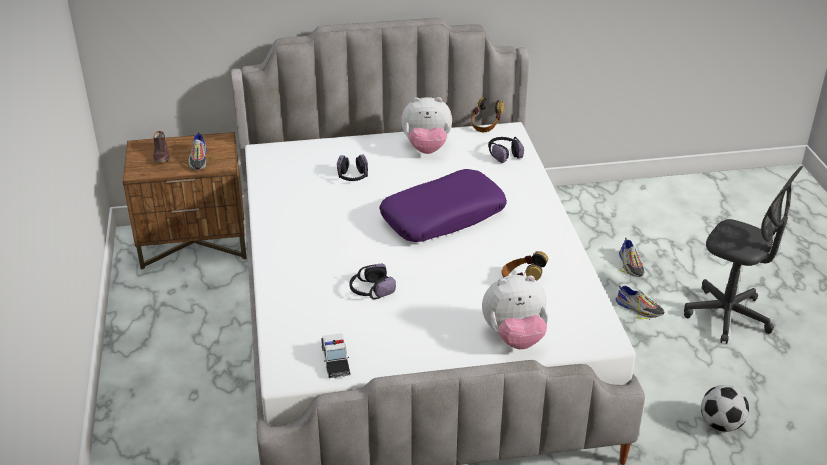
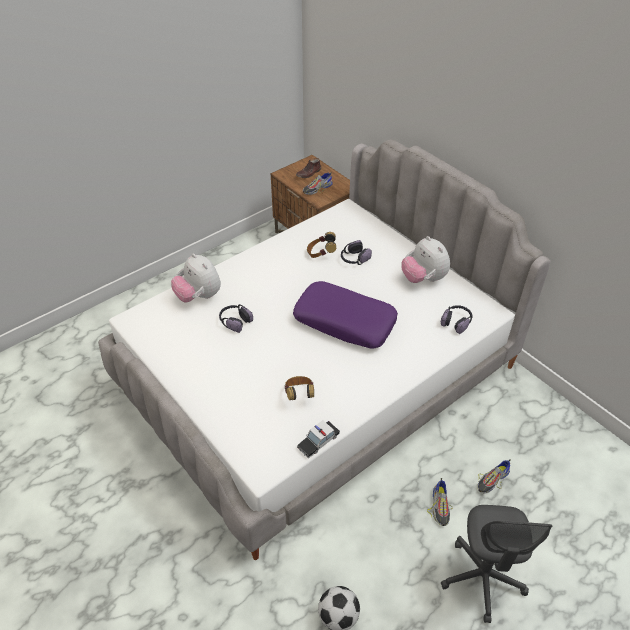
camera: 60 degrees right, 10 degrees up
toy car [321,333,351,378] -> toy car moved to [297,420,340,458]
headphones [471,97,504,132] -> headphones moved to [307,232,336,258]
plush toy [482,275,548,349] -> plush toy moved to [171,253,221,302]

